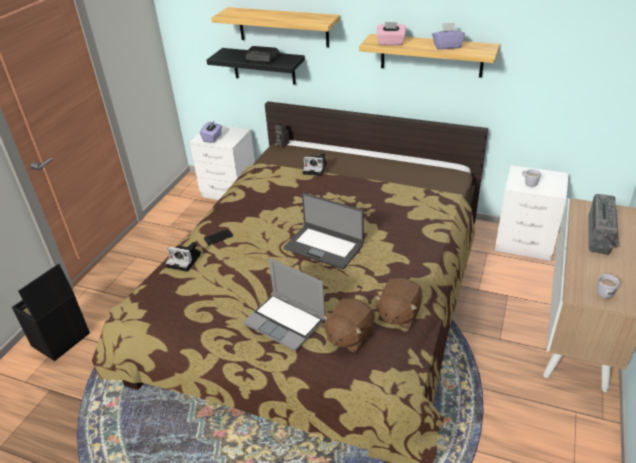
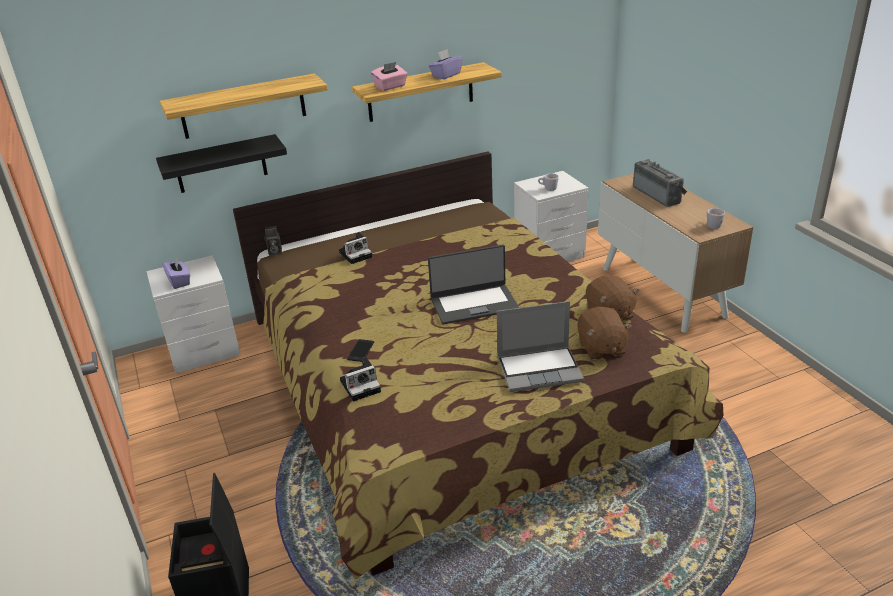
camera: 45 degrees left, 5 degrees down
radio [244,46,280,62] -> none

